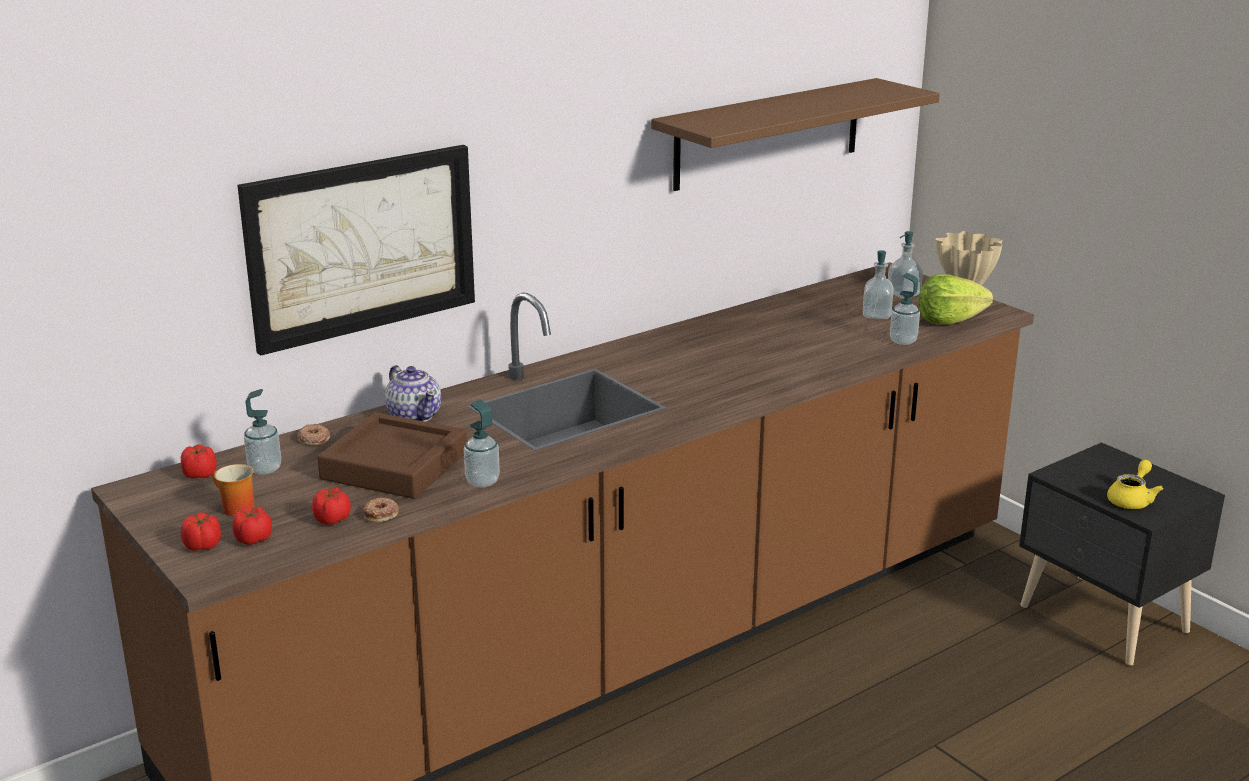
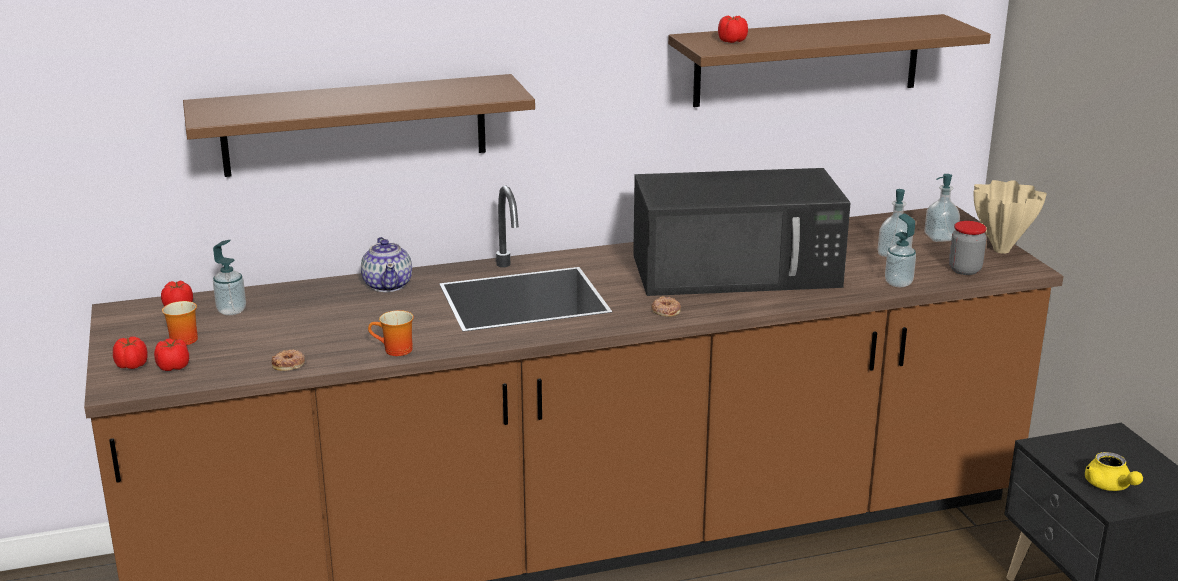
camera: 20 degrees right, 0 degrees up
picture [237,145,475,356] -> brown shelf [183,74,535,177]
donut [297,424,330,446] -> donut moved to [651,296,681,317]
tomato [312,487,351,525] -> tomato moved to [718,16,748,43]
brown tray [317,412,467,499] -> none
soap dispenser [464,400,500,487] -> mug [368,310,414,356]
lettuce [918,274,993,325] -> jar [949,221,987,275]
yellow teapot [1107,460,1163,509] -> yellow teapot turned 105 degrees clockwise [1085,452,1143,491]
none -> black microwave [633,168,851,296]

